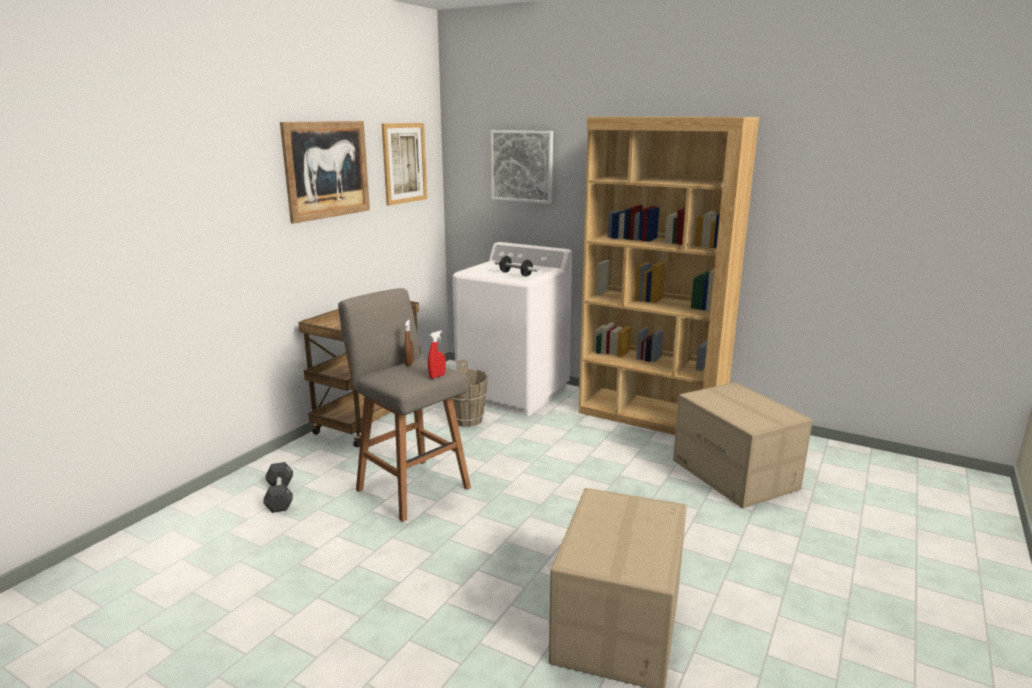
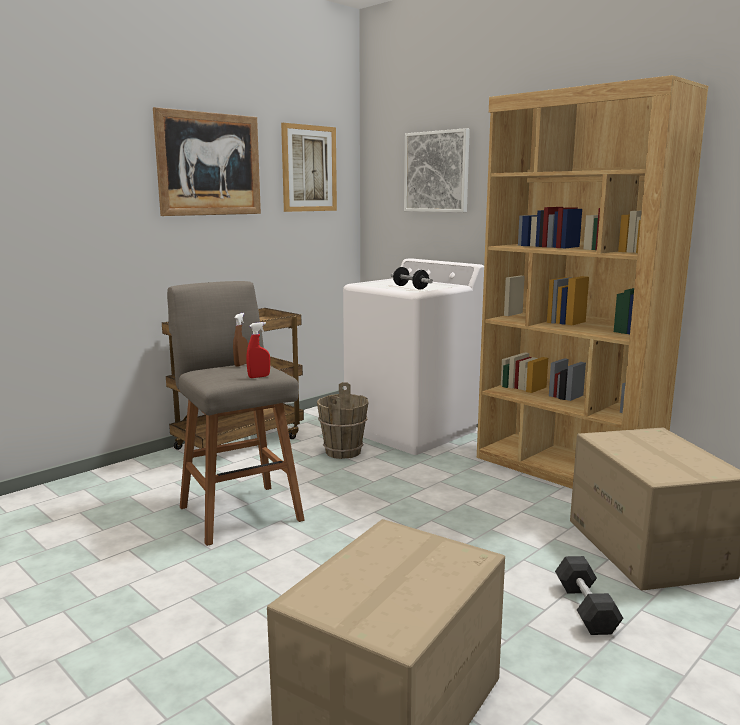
camera: 15 degrees right, 5 degrees down
black dumbbell [263,462,293,513] -> black dumbbell moved to [555,556,623,635]

